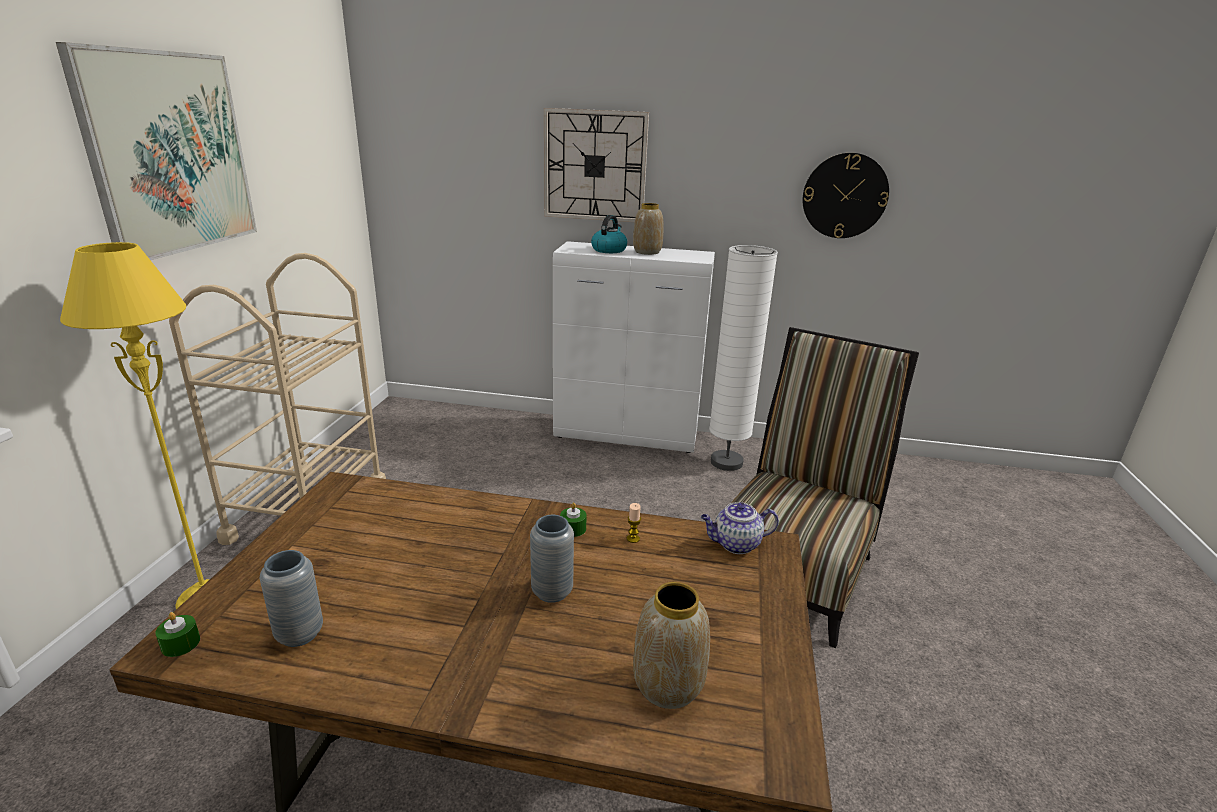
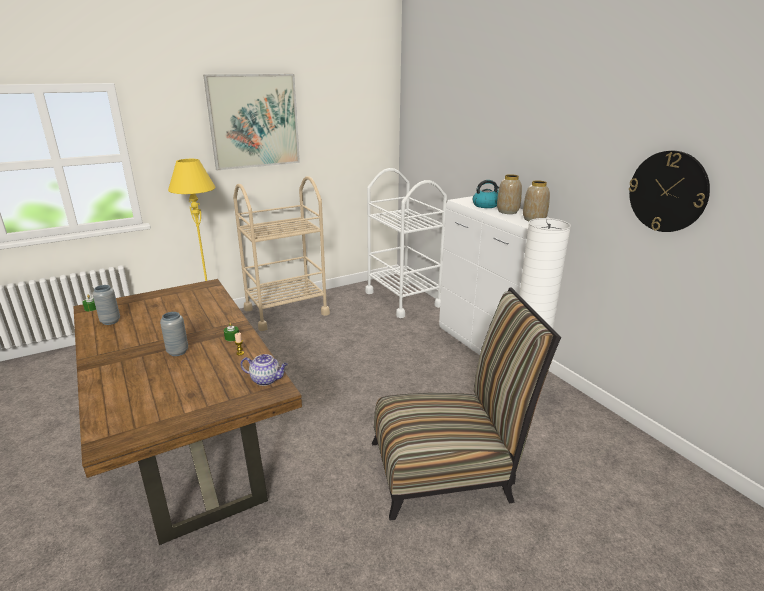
camera: 50 degrees right, 0 degrees up
wall clock [544,108,649,222] -> none
vase [633,582,710,709] -> vase moved to [523,180,550,221]
teapot [701,502,779,554] -> teapot turned 150 degrees clockwise [241,354,288,386]
none -> white cart [365,168,447,318]

